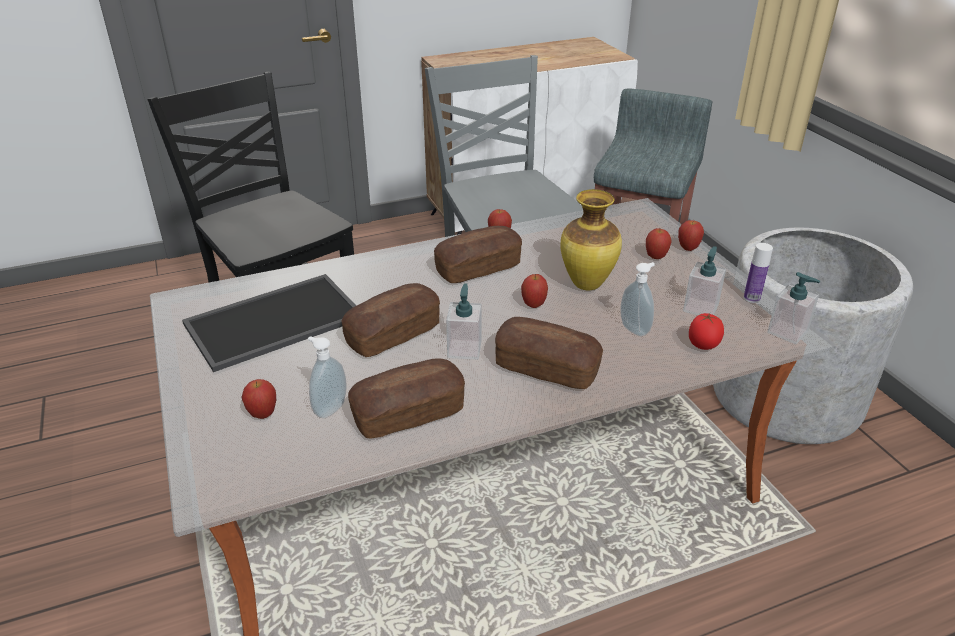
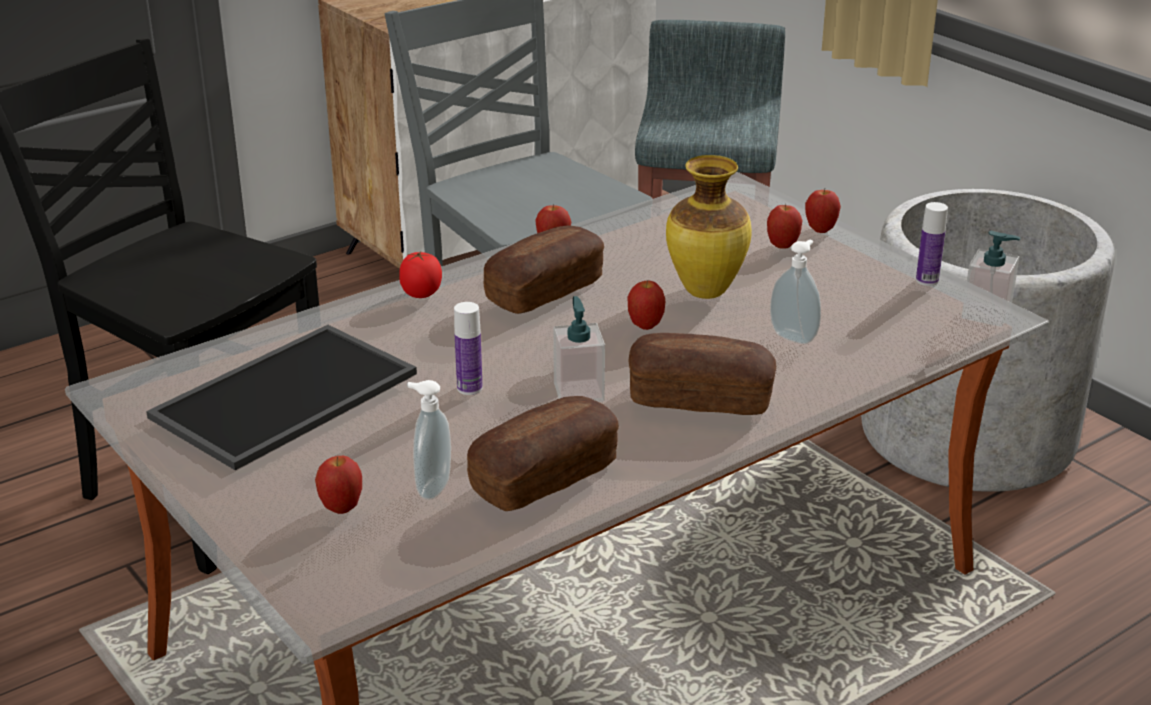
camera: 15 degrees left, 5 degrees down
bread [342,283,440,357] -> bottle [454,302,482,395]
soap dispenser [683,246,726,315] -> none
tomato [689,313,724,350] -> tomato moved to [399,251,442,298]

